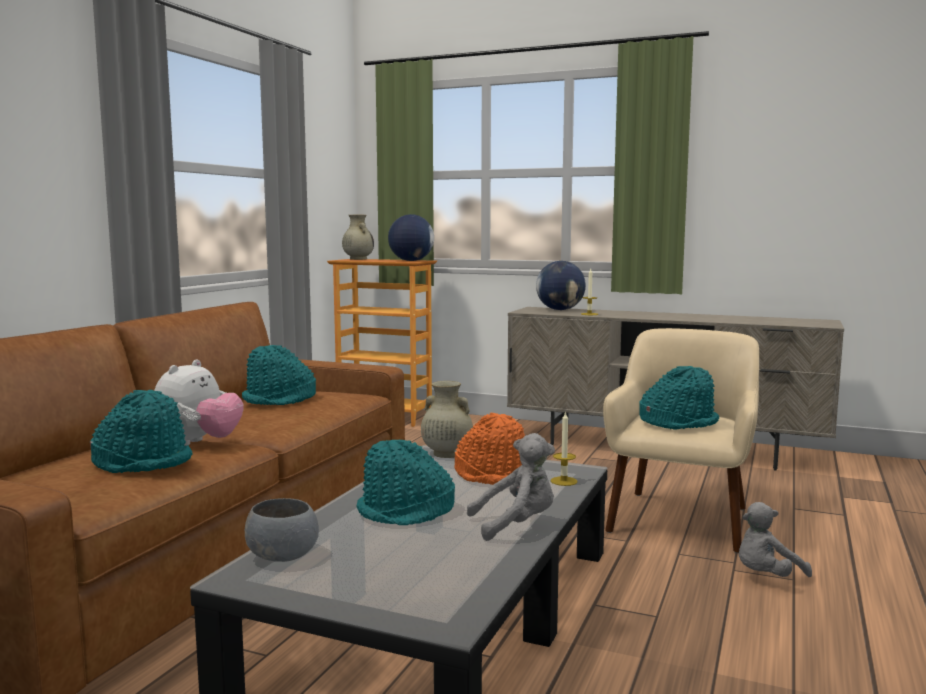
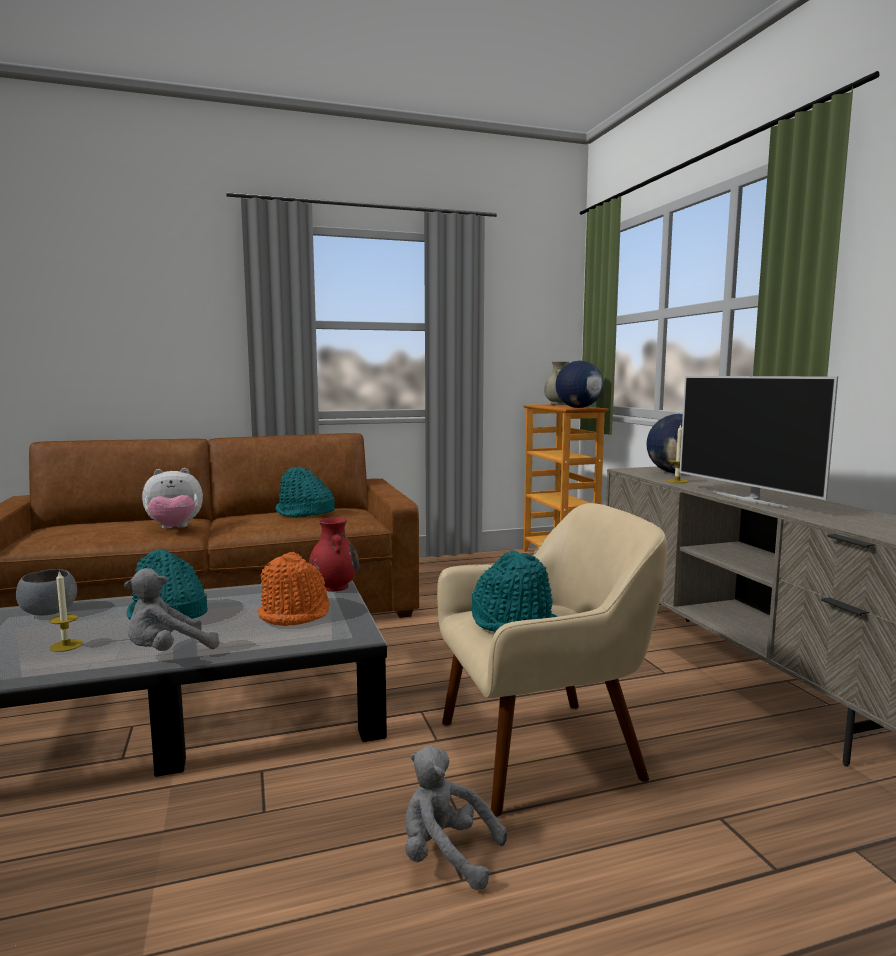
camera: 50 degrees right, 0 degrees up
turquoise hat [90,390,193,473] -> none
beige vase [421,381,473,458] -> red vase [309,517,359,591]
grey plush toy [467,433,555,541] -> grey plush toy turned 105 degrees clockwise [124,568,220,651]
candle [551,411,577,486] -> candle moved to [49,571,83,652]
none -> television [679,376,838,508]

